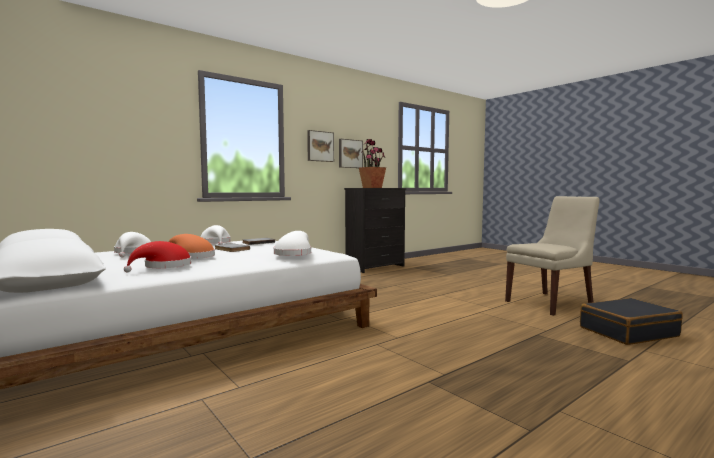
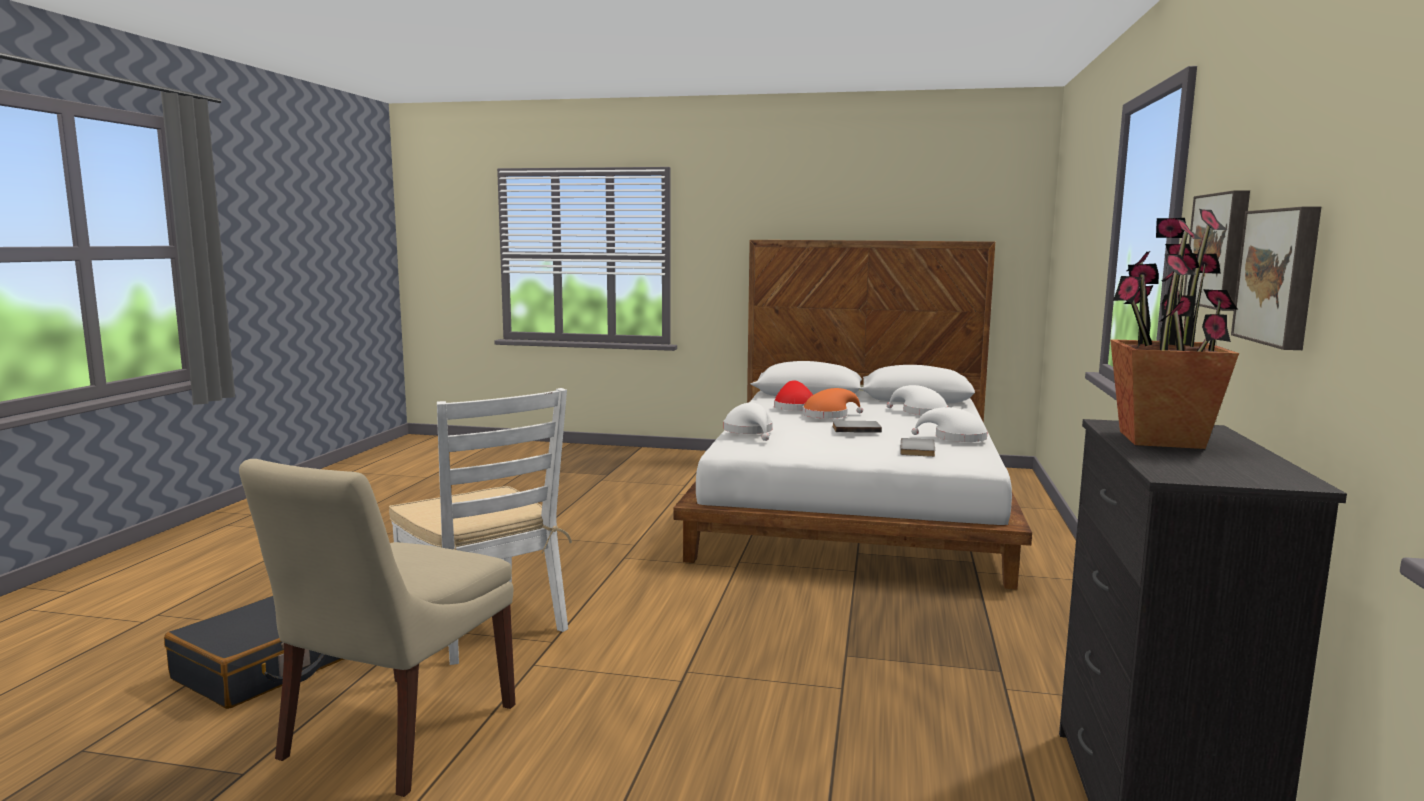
camera: 140 degrees right, 5 degrees up
none -> white chair [389,388,572,665]

